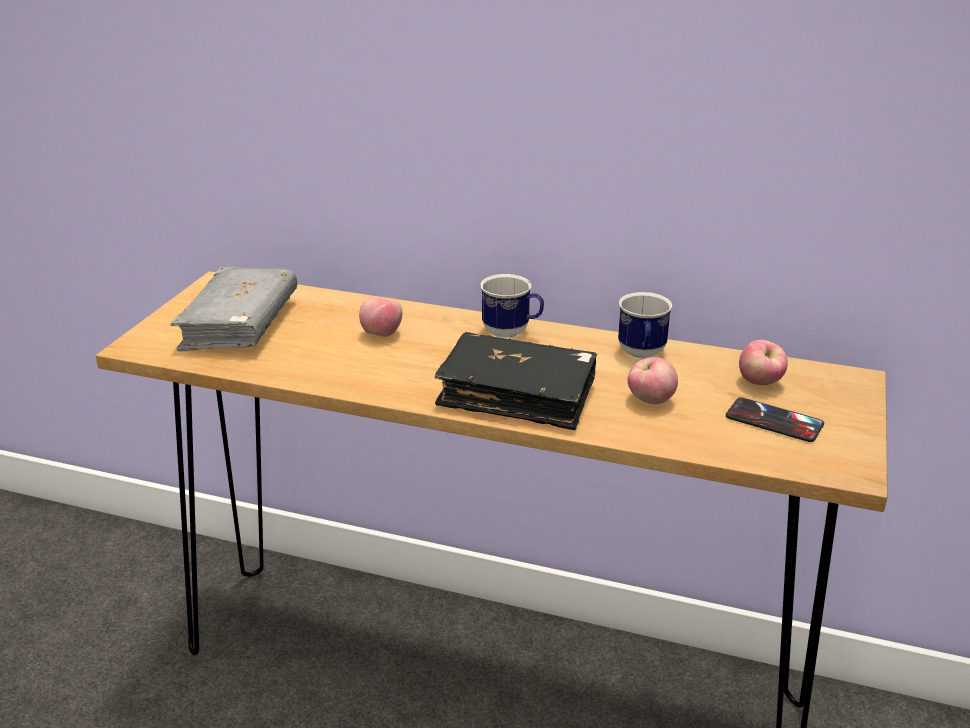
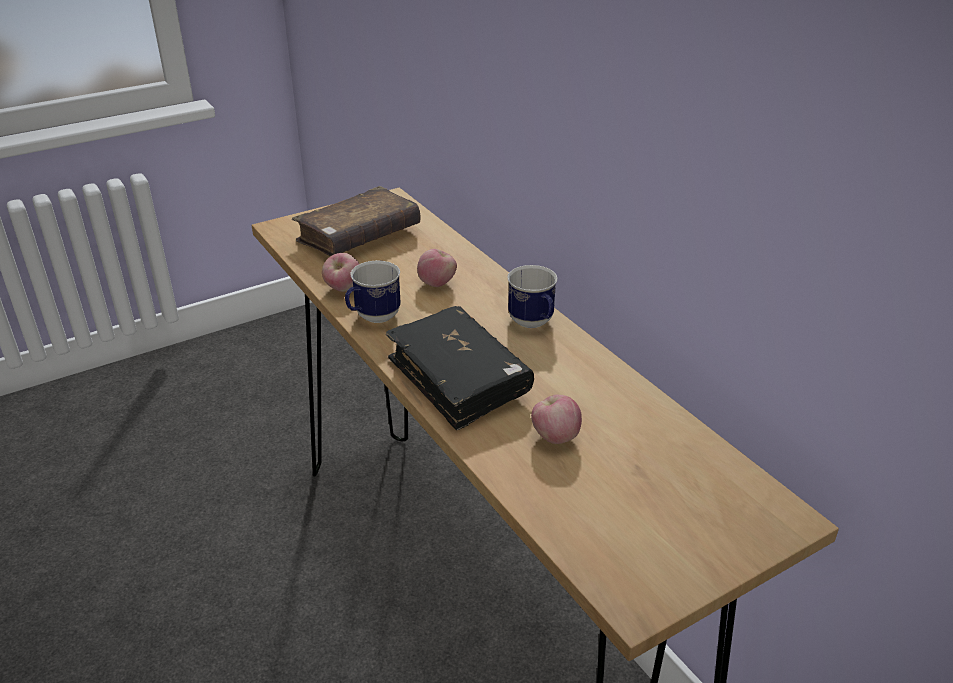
camera: 40 degrees right, 5 degrees up
grey book [170,267,297,351] -> brown book [292,186,420,256]
mug [618,292,672,359] -> mug moved to [345,260,401,323]
phone [726,397,824,442] -> none
apple [739,340,787,385] -> apple moved to [322,253,359,292]

